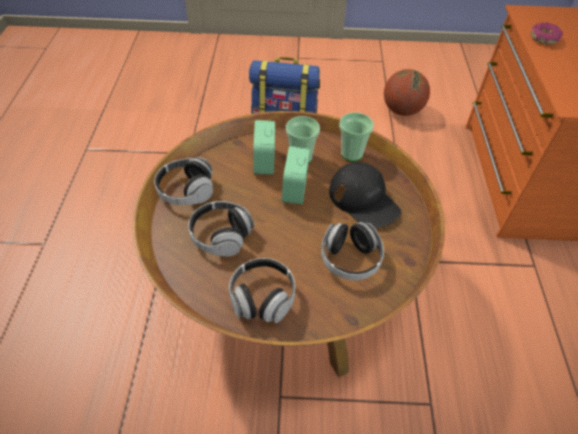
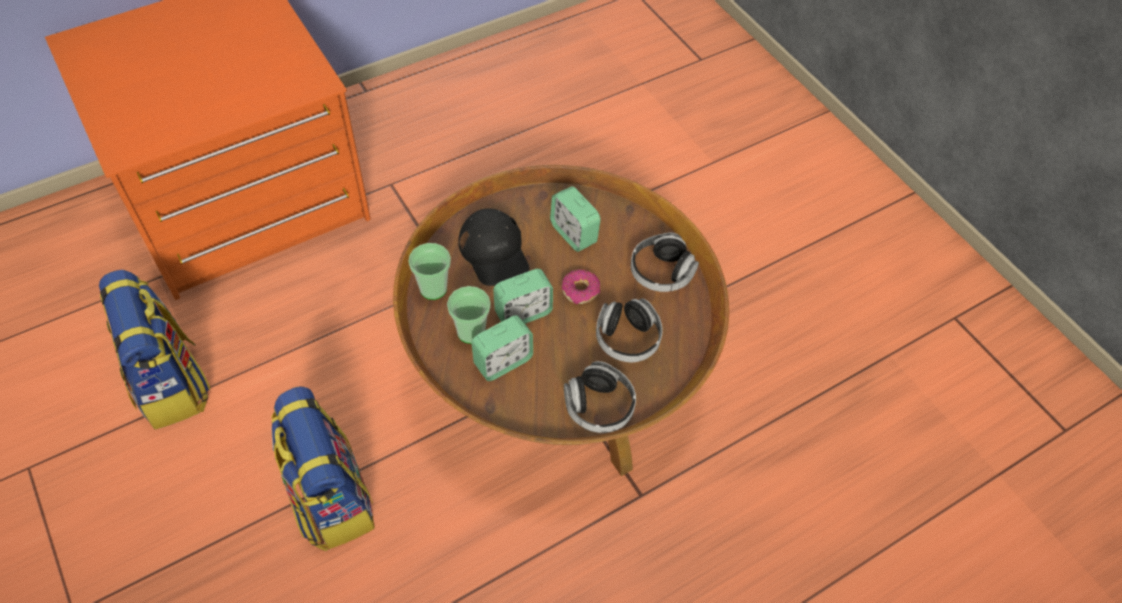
camera: 125 degrees left, 5 degrees up
headphones [321,222,384,281] -> alarm clock [550,186,601,252]
black cap [329,162,401,228] -> black cap turned 135 degrees clockwise [459,208,529,286]
basketball [384,69,430,116] -> backpack [99,270,210,430]
donut [531,23,563,44] -> donut moved to [562,269,600,304]

